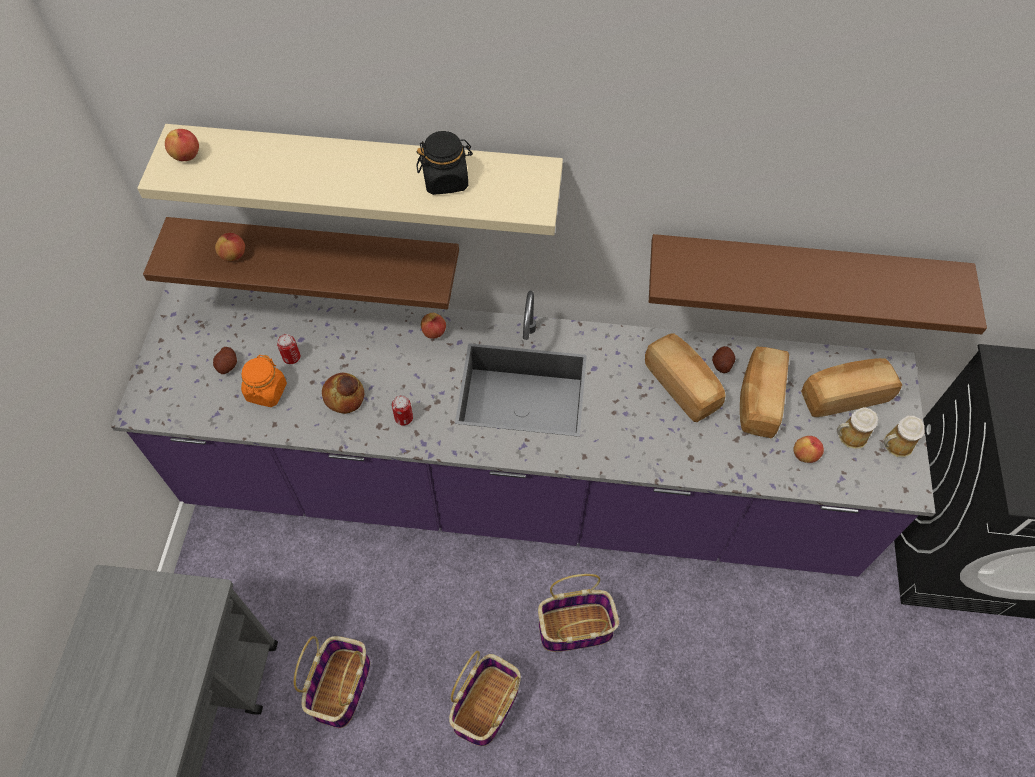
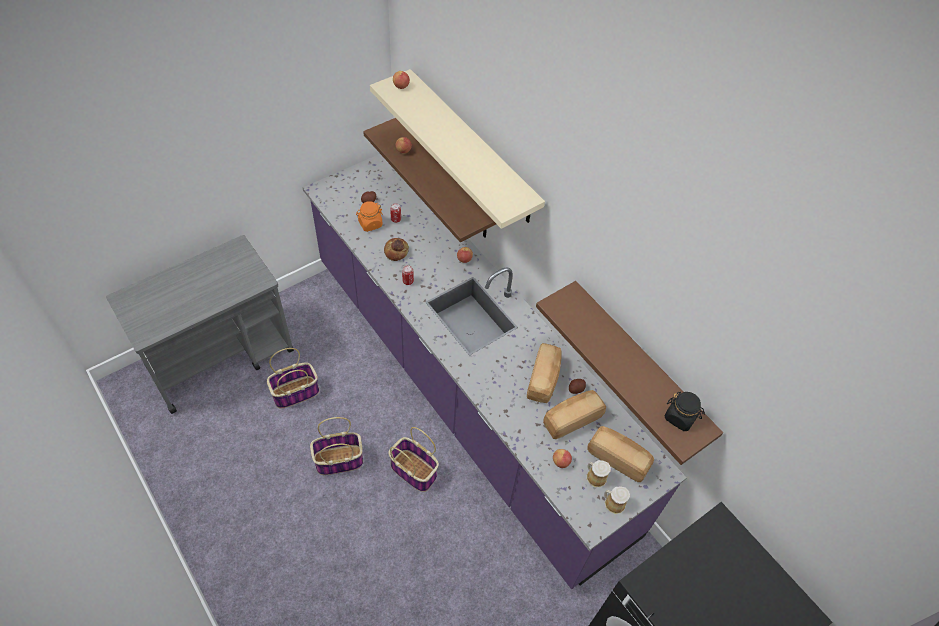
camera: 45 degrees right, 5 degrees down
black jar [416,131,473,195] -> black jar moved to [664,392,705,431]

